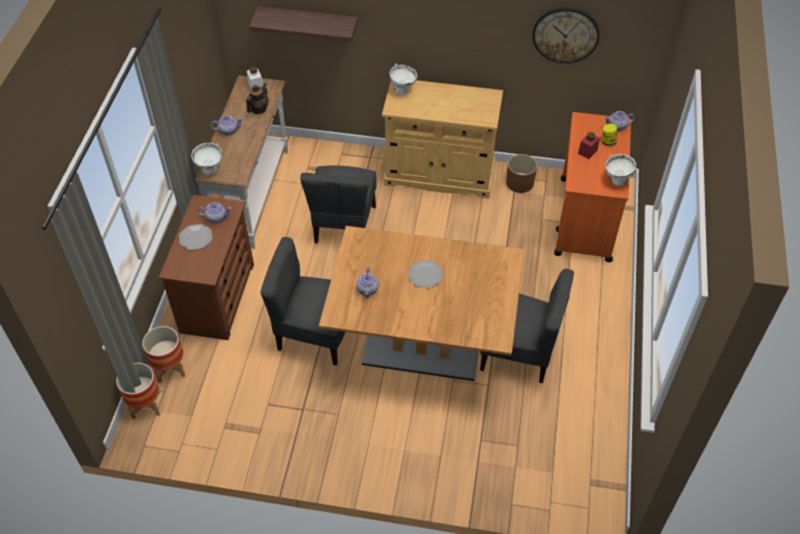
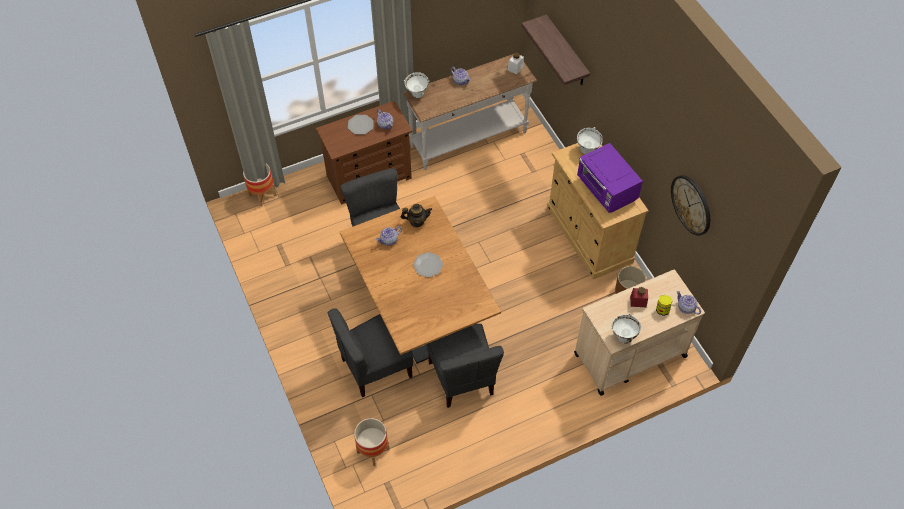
camera: 55 degrees right, 5 degrees up
planter [142,326,185,383] -> planter moved to [354,418,389,466]
teapot [246,83,268,114] -> teapot moved to [401,204,432,227]
grey chair [300,165,377,244] -> grey chair moved to [328,308,413,397]
orange cart [554,112,631,262] -> beige cart [574,270,705,396]
none -> purple microwave [577,143,643,213]

